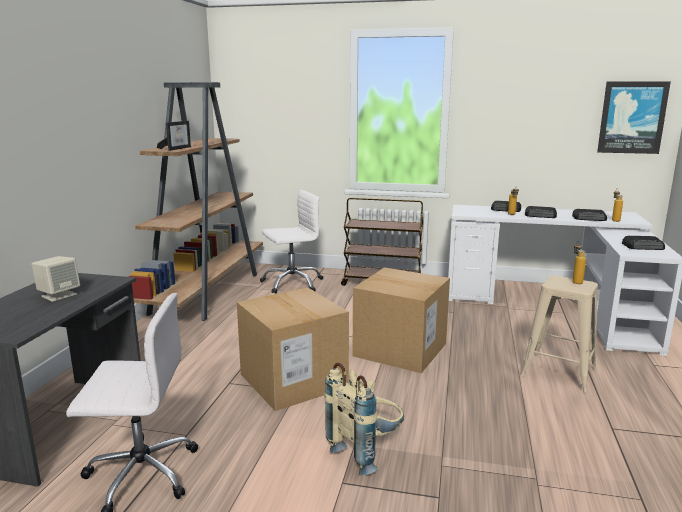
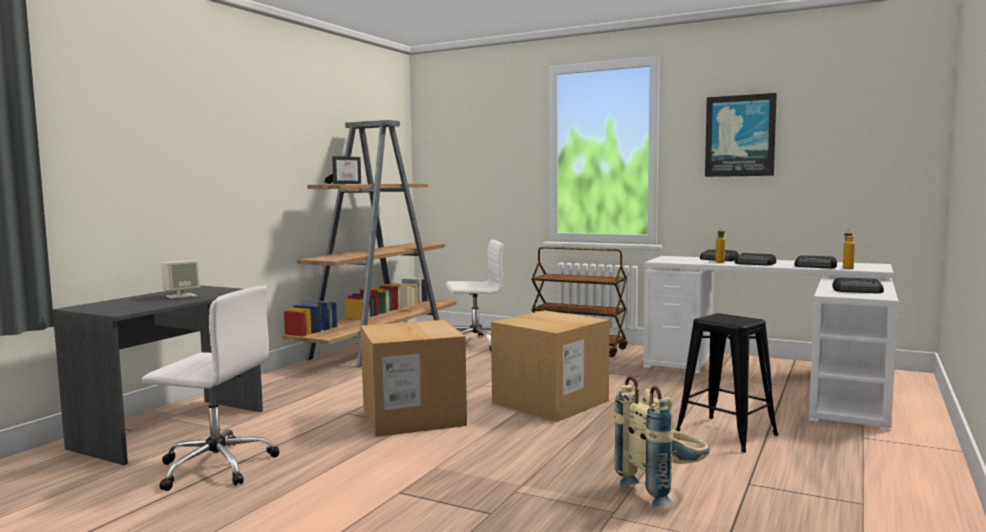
camera: 15 degrees right, 10 degrees down
beige backpack [324,363,404,475] -> beige backpack moved to [614,376,710,508]
beige stool [521,275,598,393] -> black stool [676,314,778,453]
bottle [572,241,586,284] -> none
picture [597,81,671,154] -> picture moved to [705,93,777,177]

